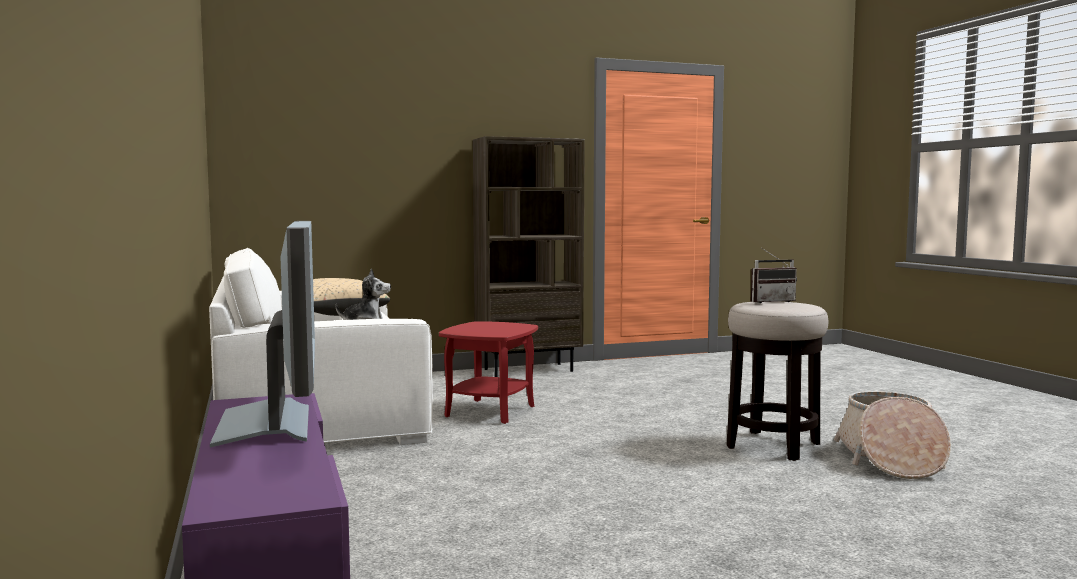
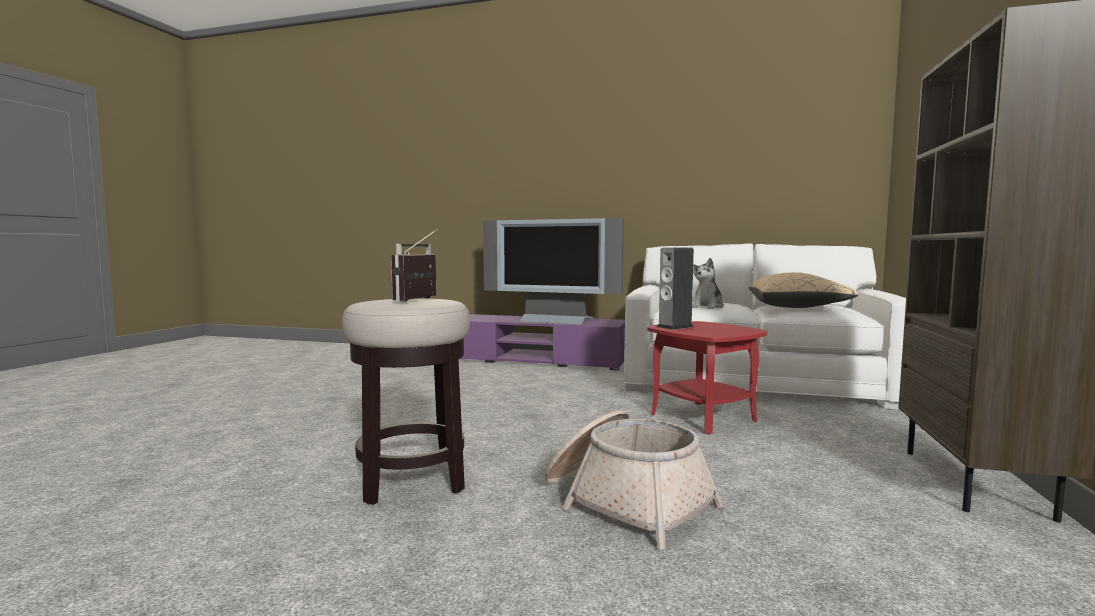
camera: 125 degrees right, 0 degrees up
basket [834,391,951,479] -> basket moved to [544,410,723,549]
none -> speaker [657,247,694,330]

